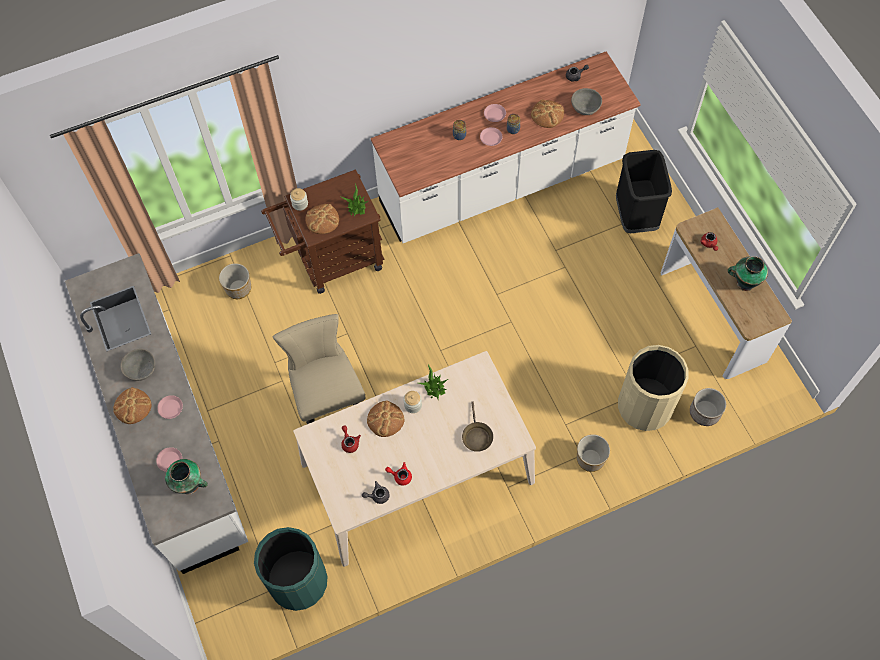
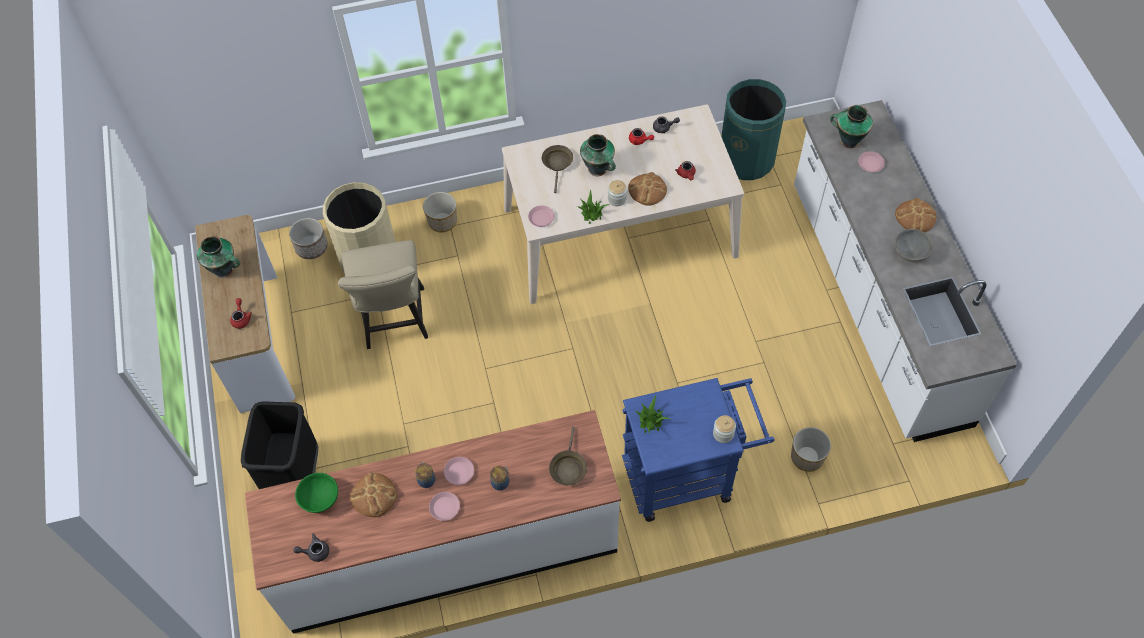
camera: 170 degrees left, 5 degrees down
pink plate [157,395,183,419] -> pink plate moved to [528,205,555,227]
brown cart [261,169,384,294] -> blue cart [622,378,775,522]
beige chair [273,314,365,424] -> beige chair moved to [338,240,428,349]
bread [306,204,339,234] -> none
grey bowl [571,88,602,115] -> green bowl [295,473,338,513]
none -> brown frying pan [549,426,587,485]
none -> vase [580,134,616,176]

